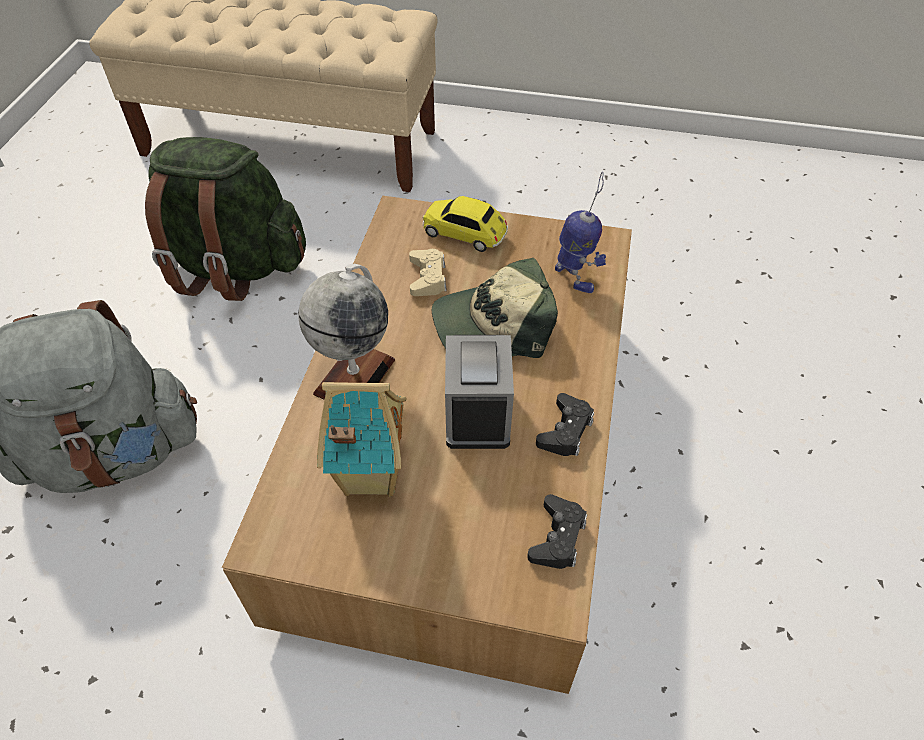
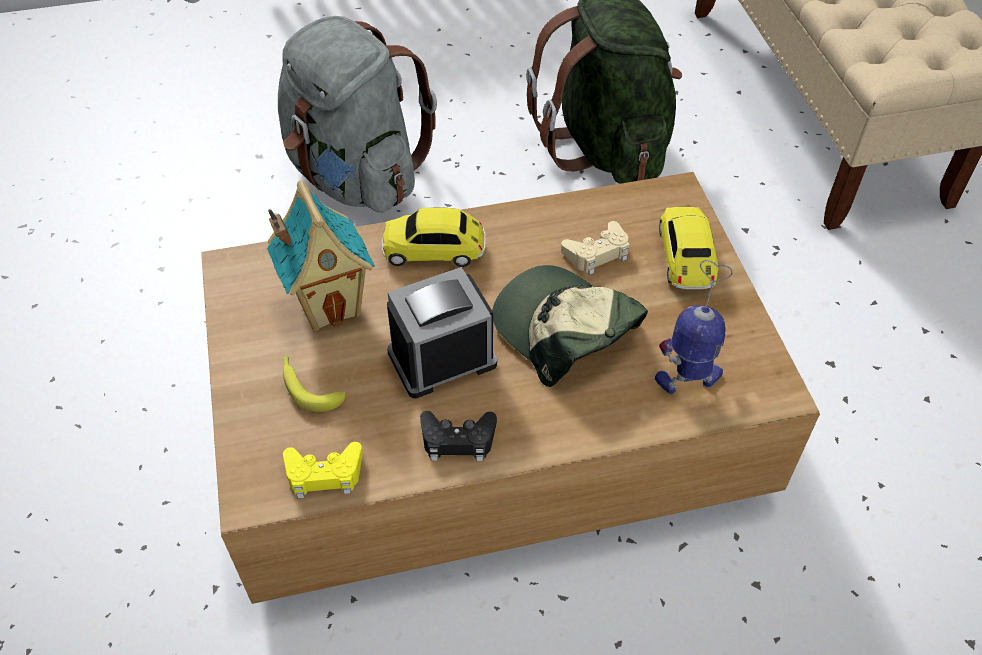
camera: 65 degrees right, 0 degrees up
globe [298,264,395,400] -> toy car [382,207,486,267]
black game controller [527,494,587,569] -> yellow game controller [283,442,363,498]
toy robot [555,172,606,293] -> toy robot turned 135 degrees counterclockwise [655,260,733,394]
none -> banana [283,355,345,412]

